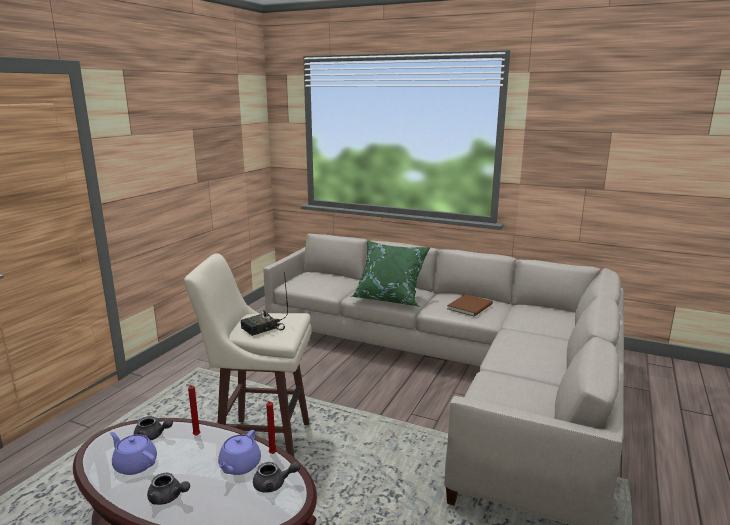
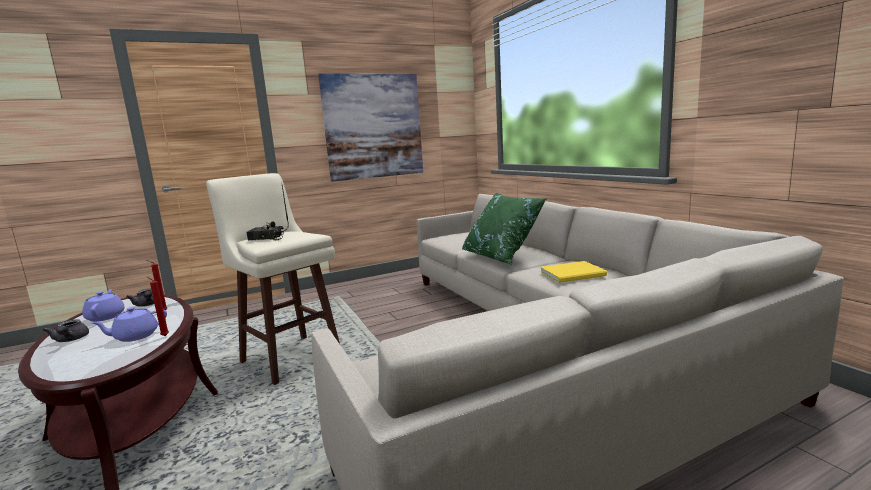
camera: 40 degrees right, 5 degrees down
grey teapot [253,462,300,493] -> none
brown book [447,294,493,317] -> yellow book [540,261,607,283]
none -> picture [318,73,423,182]

